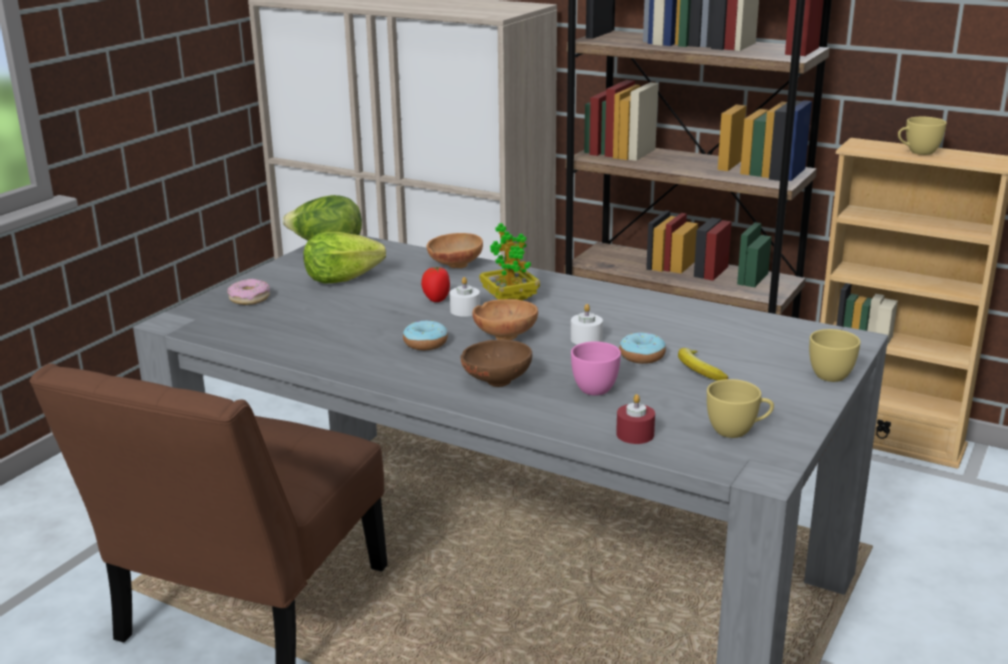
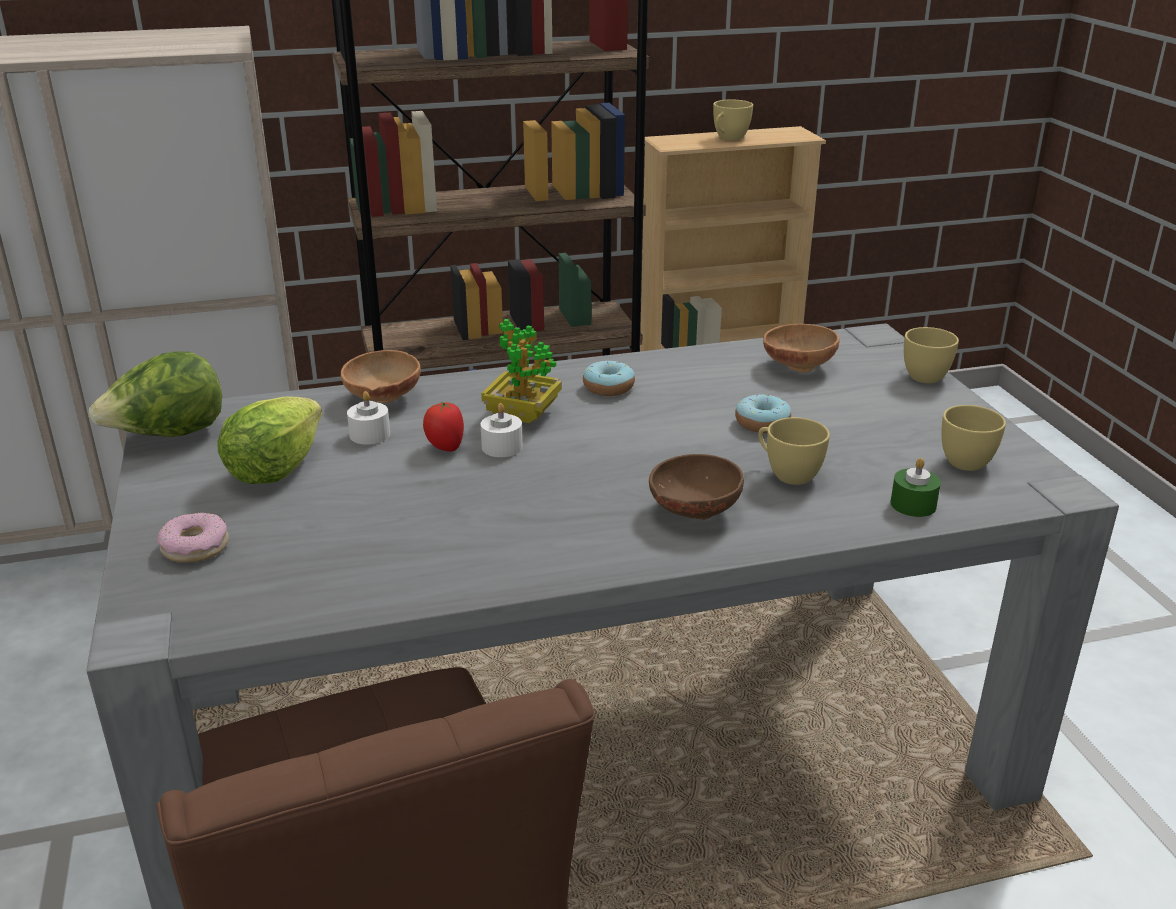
camera: 45 degrees left, 5 degrees up
donut [403,320,448,350] -> donut moved to [583,361,635,396]
brown bowl [472,299,538,340] -> brown bowl moved to [763,324,840,372]
white candle [571,304,603,345] -> white candle moved to [347,391,390,445]
pink cup [571,341,621,396] -> yellow cup [758,417,830,485]
red candle [616,394,655,444] -> green candle [890,458,941,517]
banana [678,348,728,380] -> none

